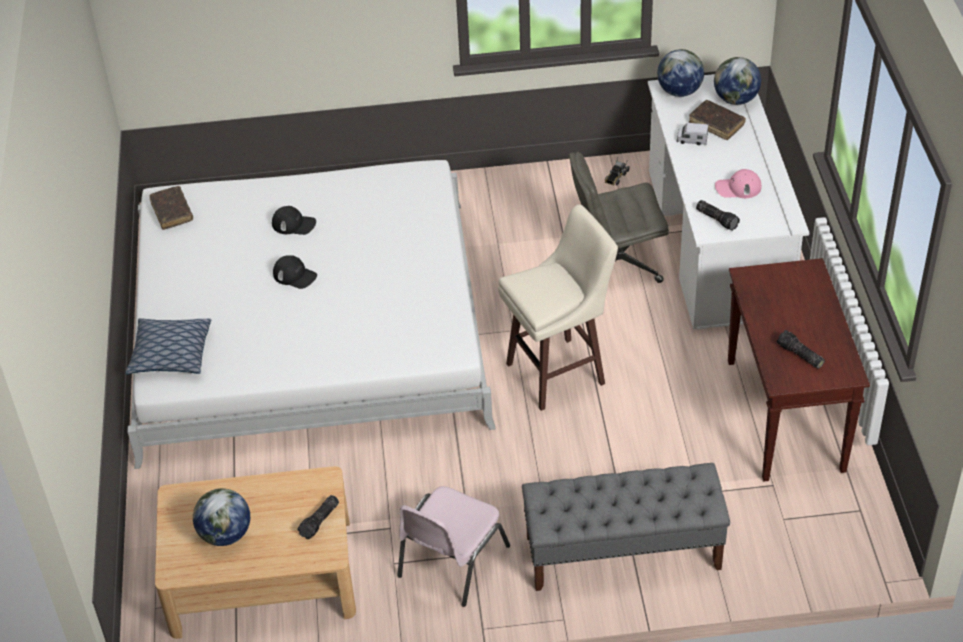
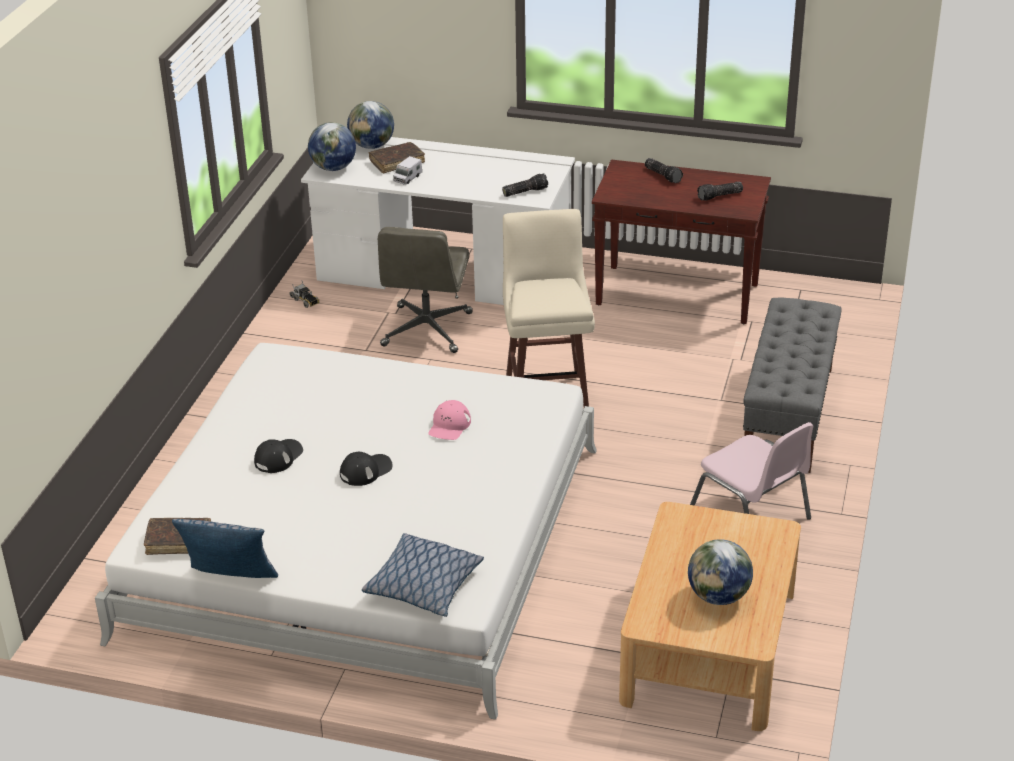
camera: 70 degrees left, 10 degrees down
flashlight [297,495,339,539] -> flashlight moved to [645,158,683,183]
pink cap [715,169,762,198] -> pink cap moved to [428,400,471,440]
none -> pillow [172,519,278,578]

